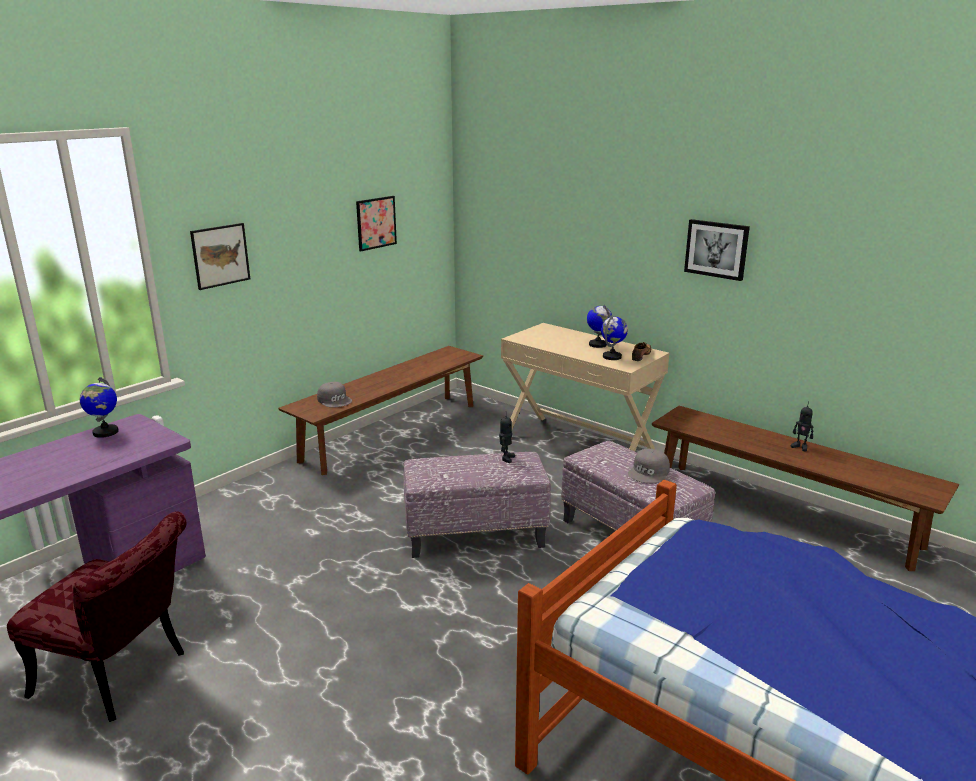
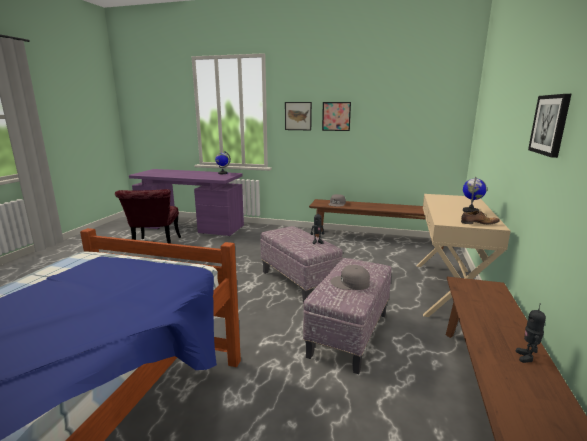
camera: 65 degrees right, 5 degrees down
picture [356,196,397,251] -> picture moved to [322,102,351,131]
globe [601,315,628,360] -> none

